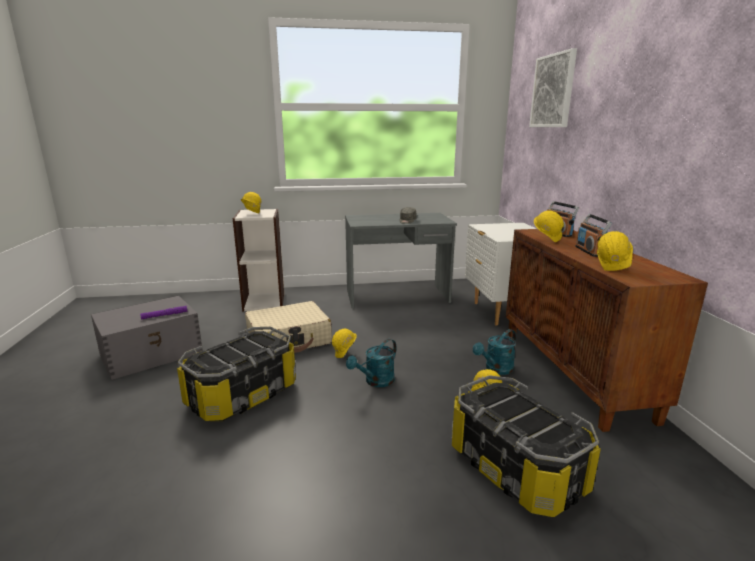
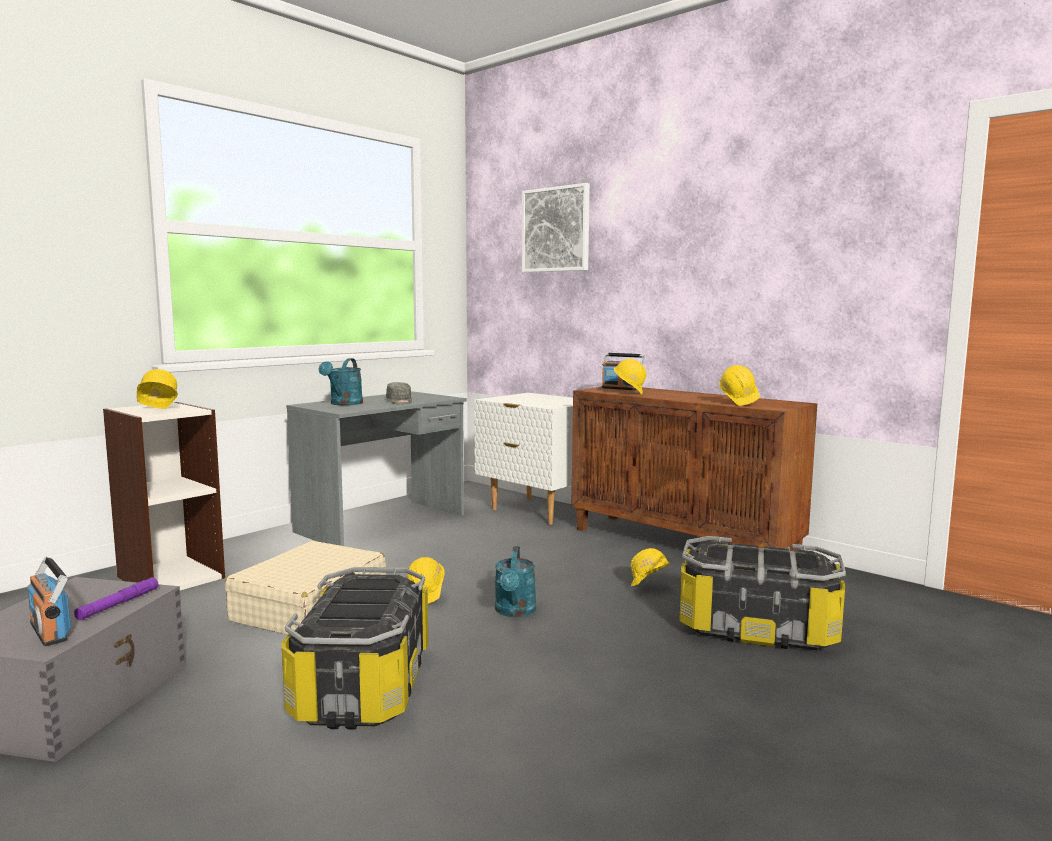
camera: 40 degrees left, 10 degrees down
turquoise watering can [473,329,516,375] -> turquoise watering can moved to [319,358,363,405]
radio [575,214,612,257] -> radio moved to [27,556,71,646]

